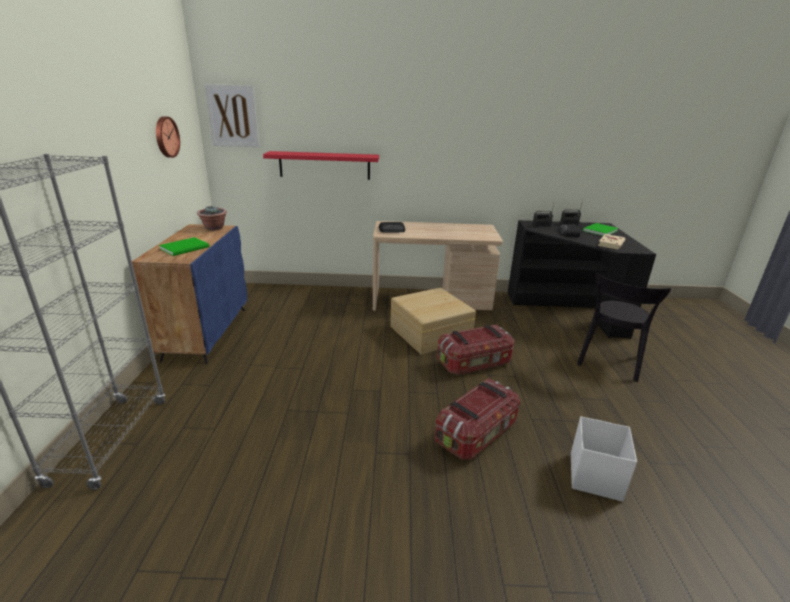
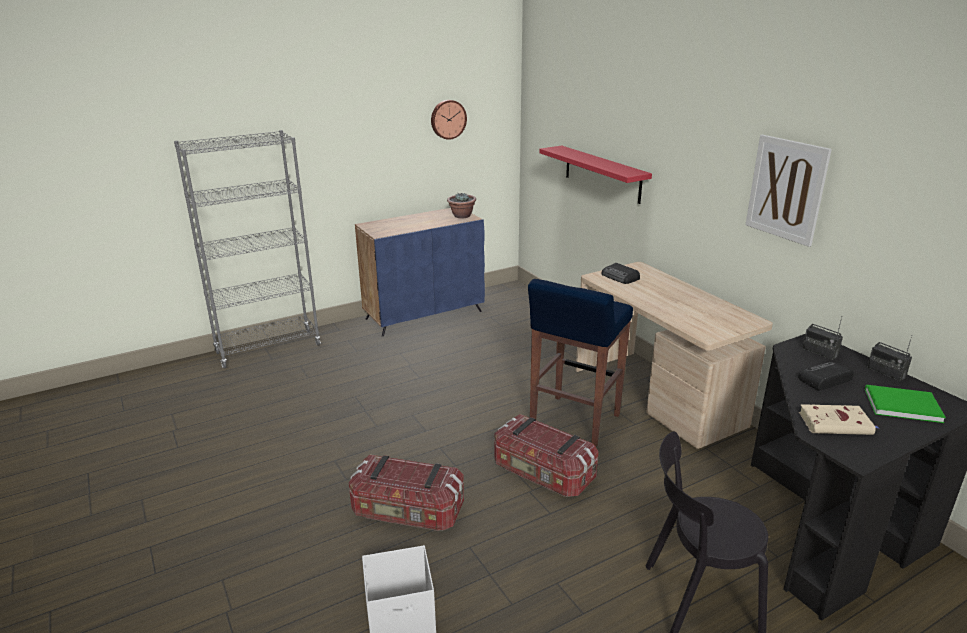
camera: 60 degrees right, 0 degrees up
green book [159,237,210,256] -> none
picture [204,84,259,147] -> picture moved to [746,134,832,247]
beige storage box [390,288,476,355] -> blue stool [528,279,633,447]

